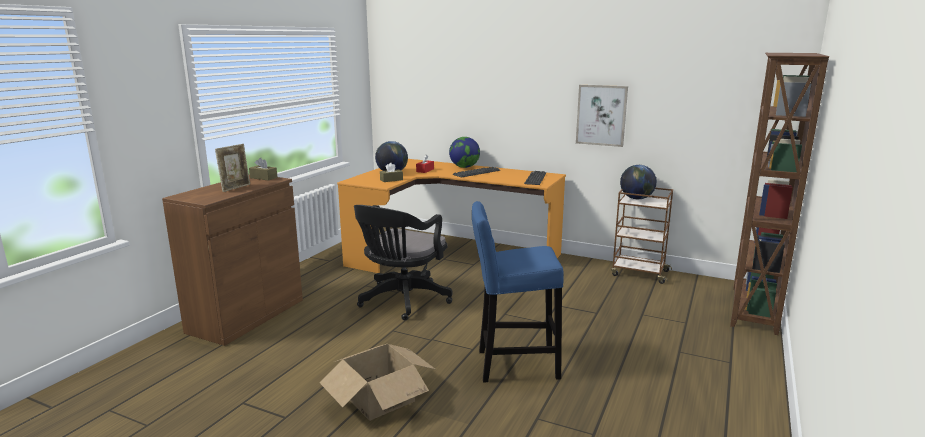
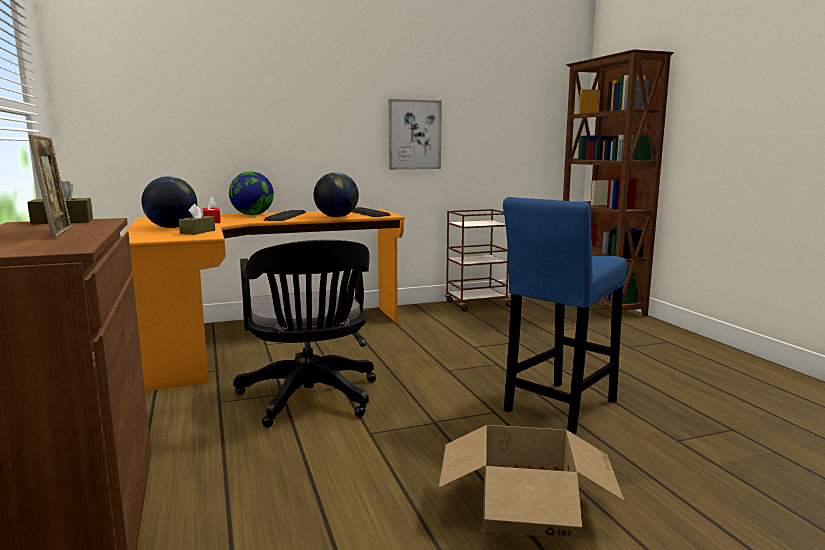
camera: 45 degrees left, 5 degrees down
globe [620,165,657,199] -> globe moved to [314,172,359,217]

